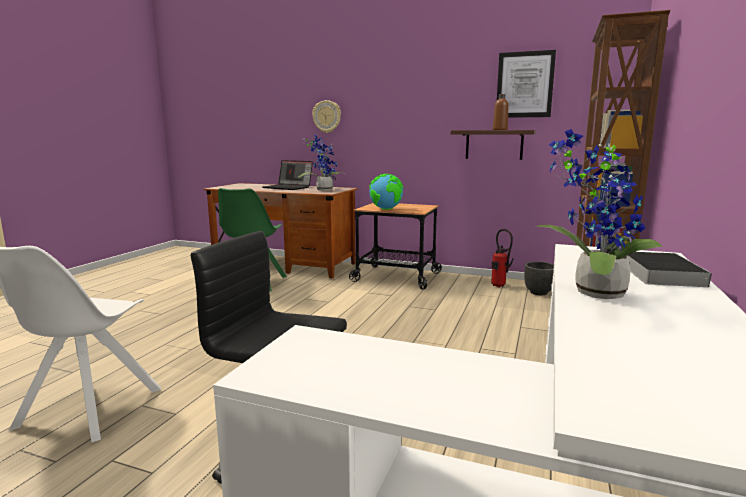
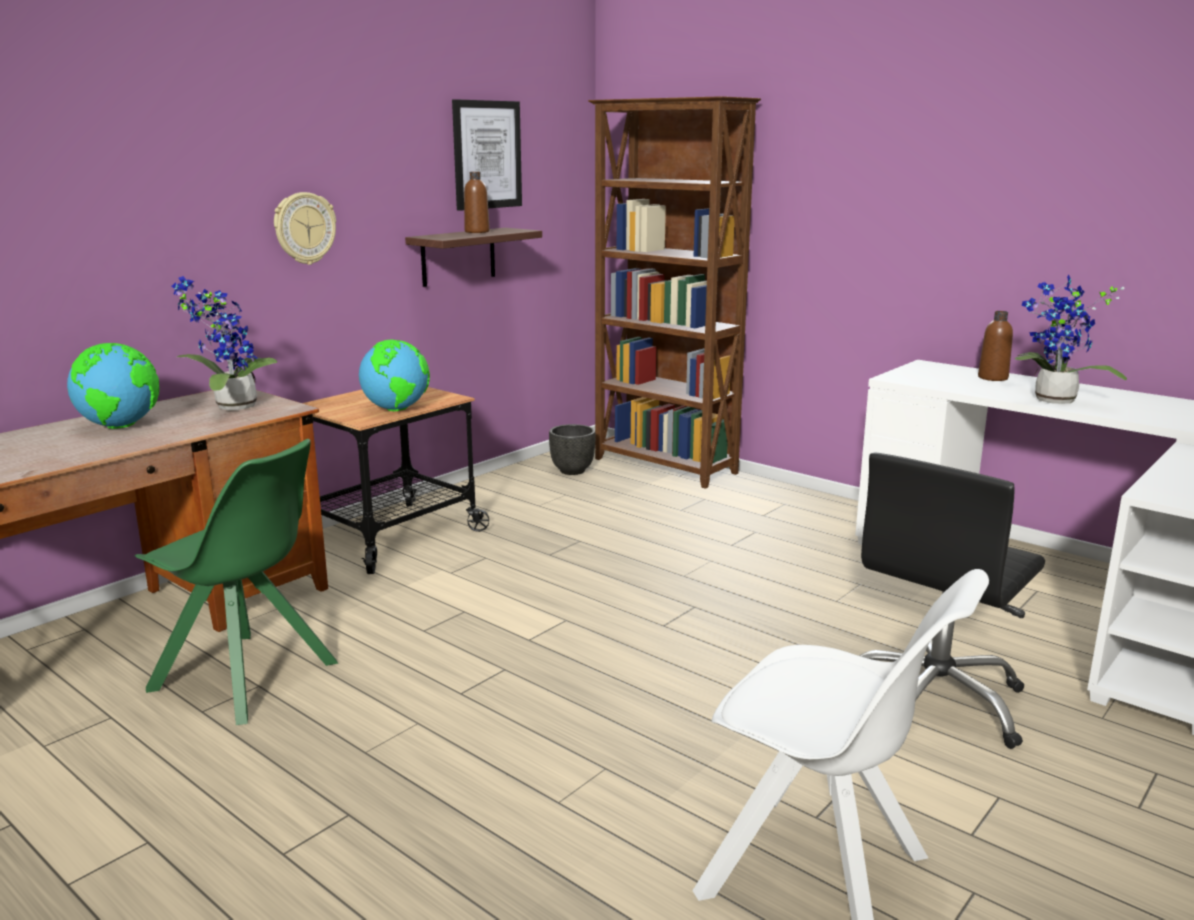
camera: 70 degrees left, 5 degrees up
laptop [262,160,313,190] -> globe [67,343,159,429]
wall clock [312,100,341,133] -> wall clock moved to [274,192,336,265]
fire extinguisher [491,229,514,288] -> none
book [627,252,712,287] -> brown bottle [978,311,1013,381]

